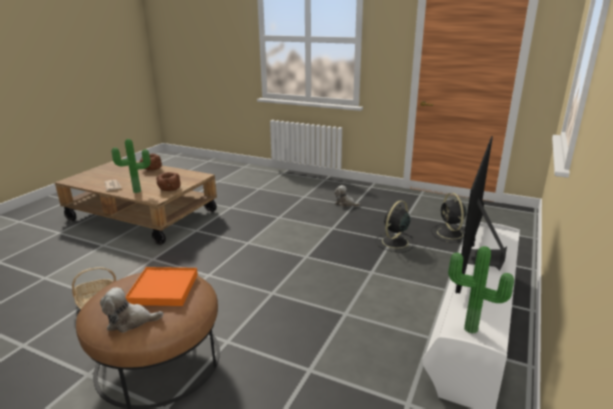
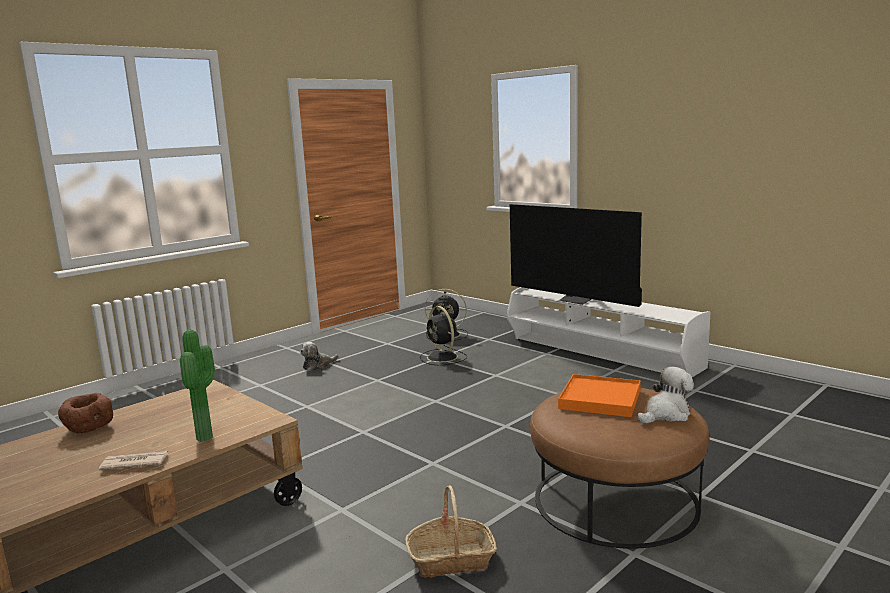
camera: 70 degrees left, 10 degrees down
plush toy [100,287,164,333] -> plush toy turned 135 degrees counterclockwise [637,367,694,423]
brown bowl [156,172,180,191] -> none
potted plant [448,246,514,334] -> none

